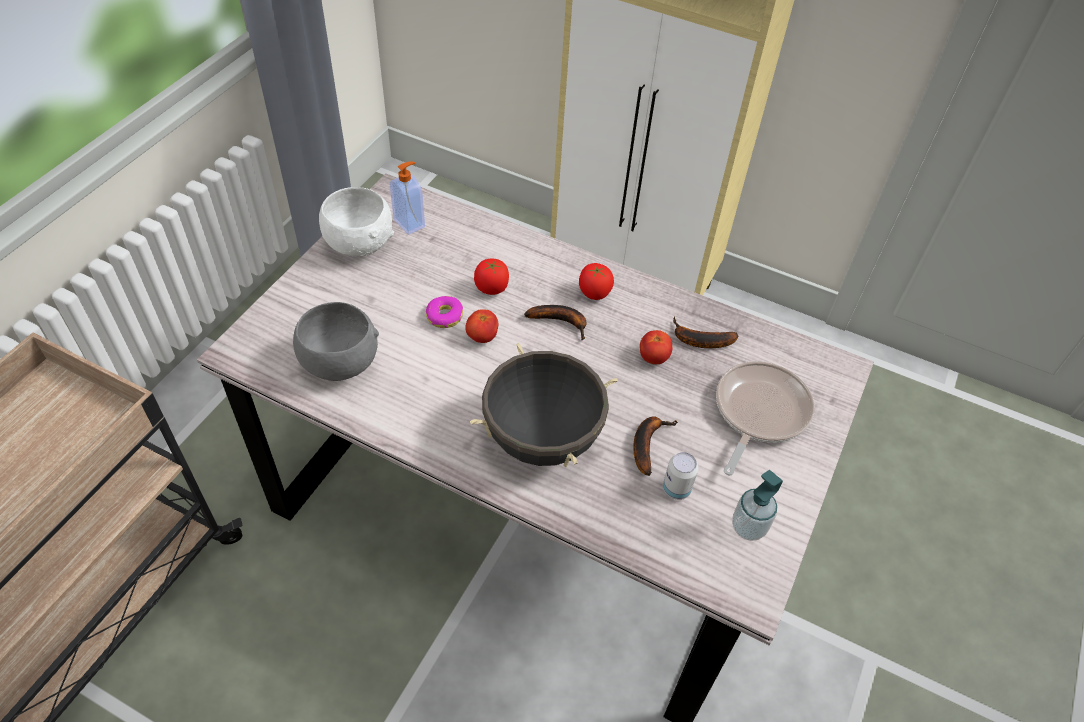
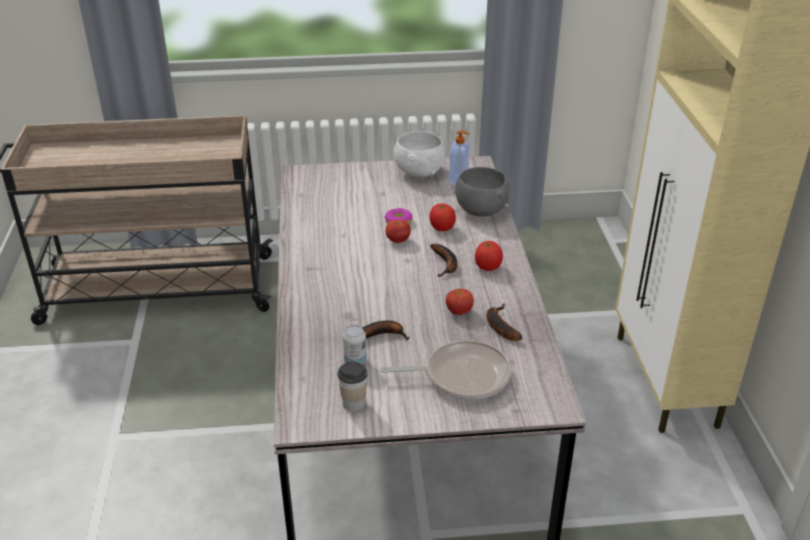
camera: 60 degrees right, 15 degrees down
grey bowl [293,302,379,381] -> grey bowl moved to [455,167,510,217]
black cooking pot [470,343,618,467] -> none
soap dispenser [732,470,783,541] -> cup [338,361,368,411]

